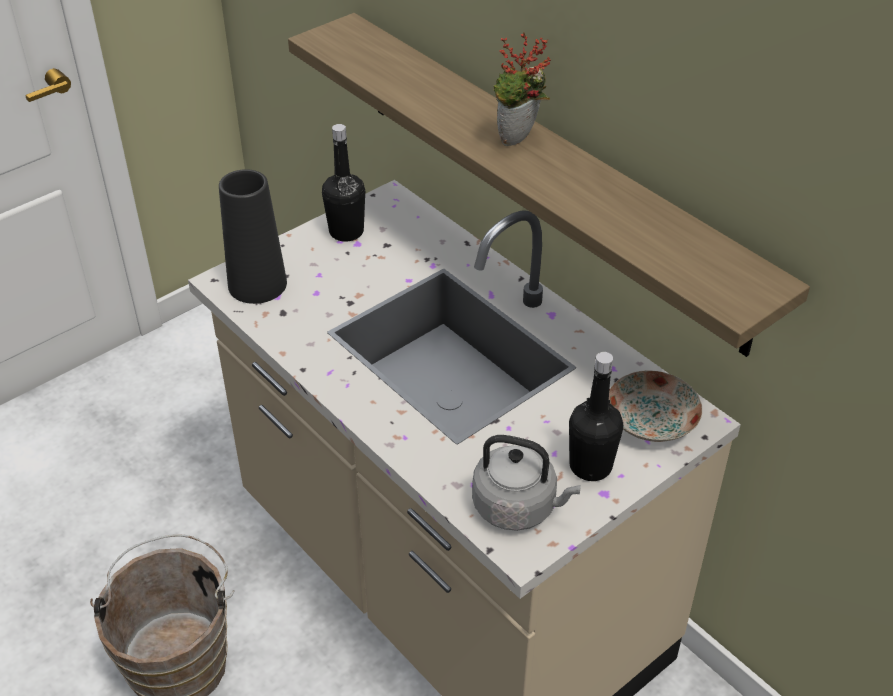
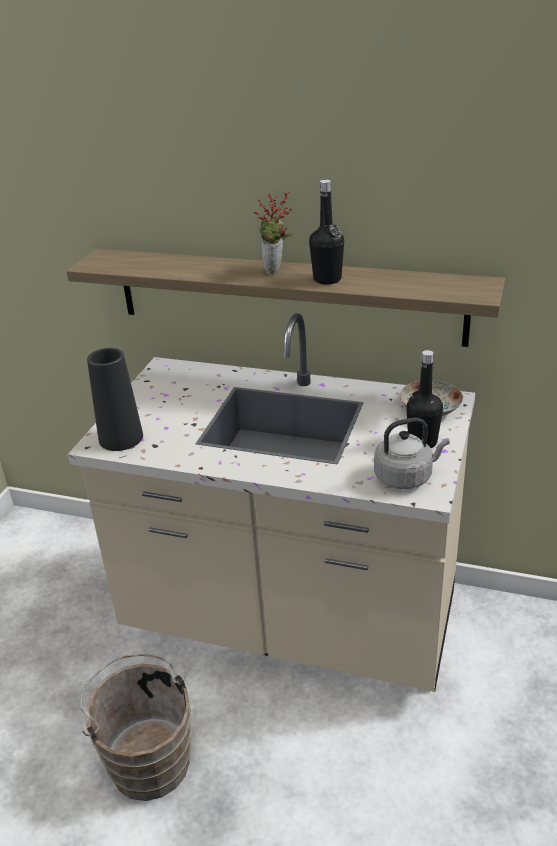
camera: 30 degrees left, 10 degrees down
black bottle [322,124,365,241] -> black bottle moved to [309,180,344,285]

